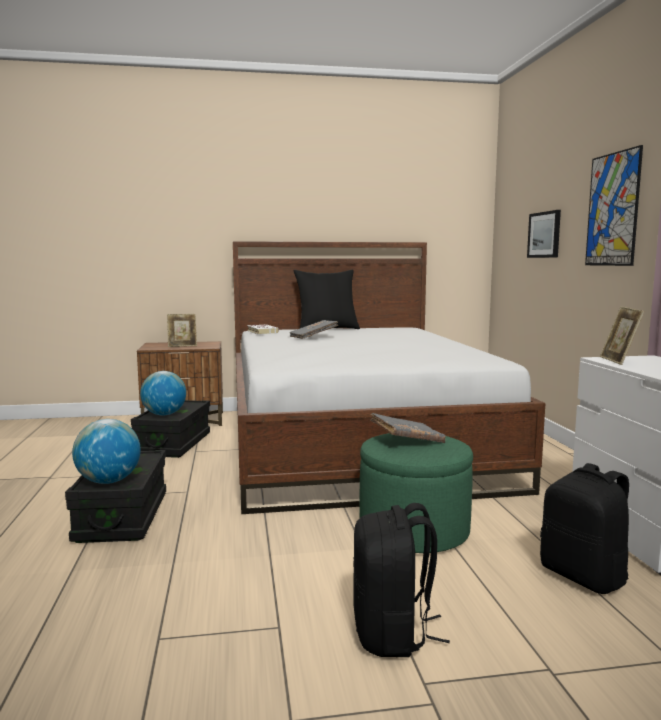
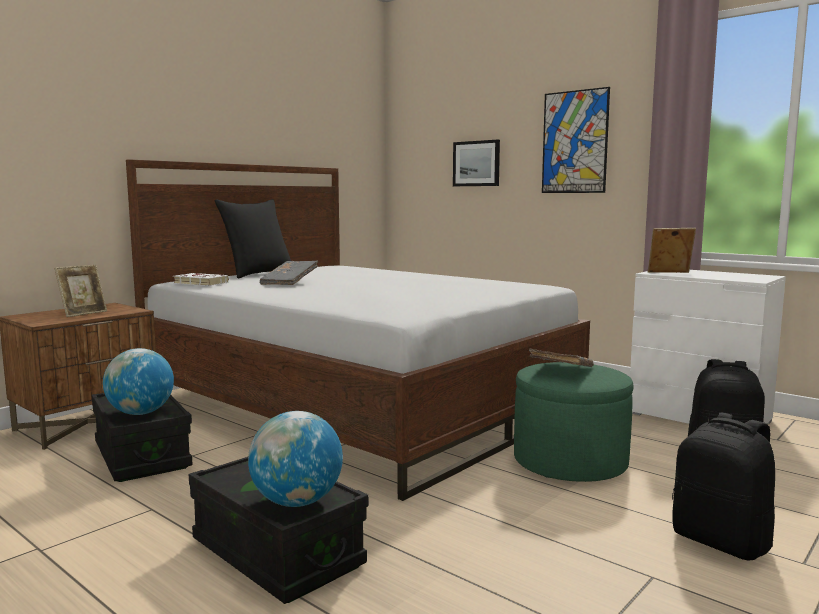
camera: 40 degrees left, 0 degrees up
picture frame [600,306,645,365] -> picture frame turned 135 degrees clockwise [648,228,696,273]

